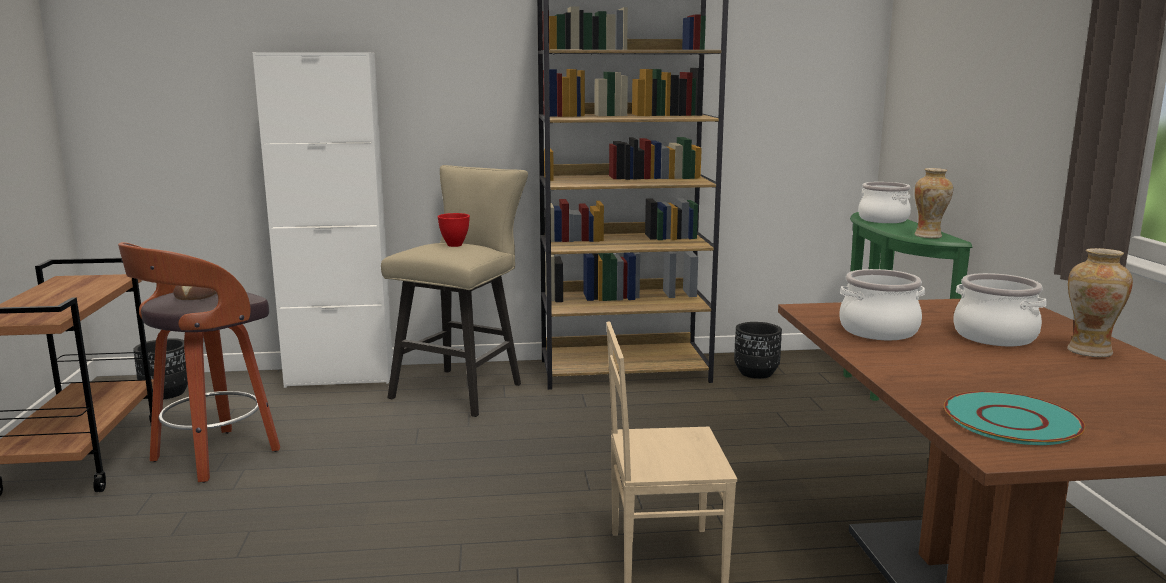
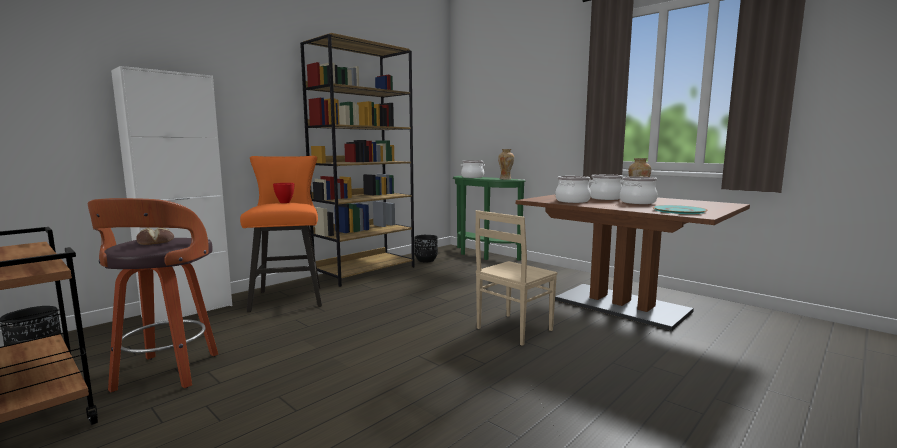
camera: 40 degrees left, 5 degrees down
beige stool [381,165,528,417] -> orange stool [240,156,322,312]
none -> cooking pot [620,176,658,204]

